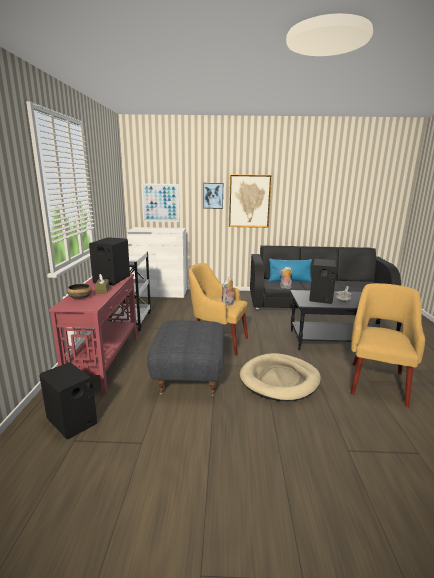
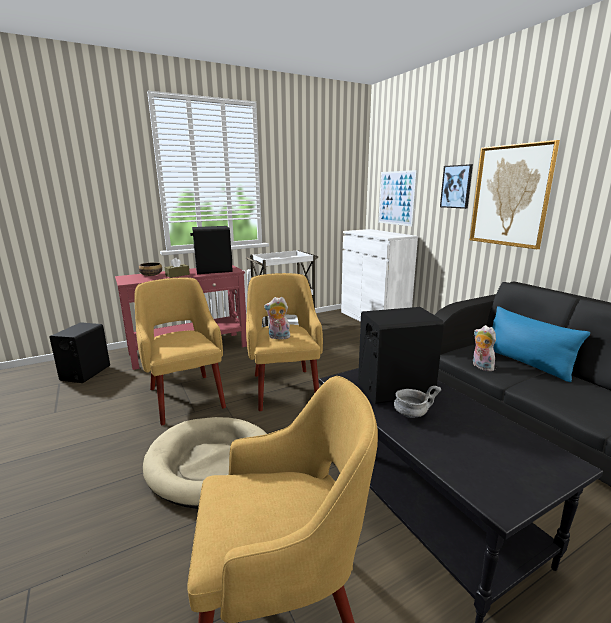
camera: 60 degrees right, 0 degrees up
grey ottoman [147,320,224,397] -> yellow armchair [134,278,226,425]

